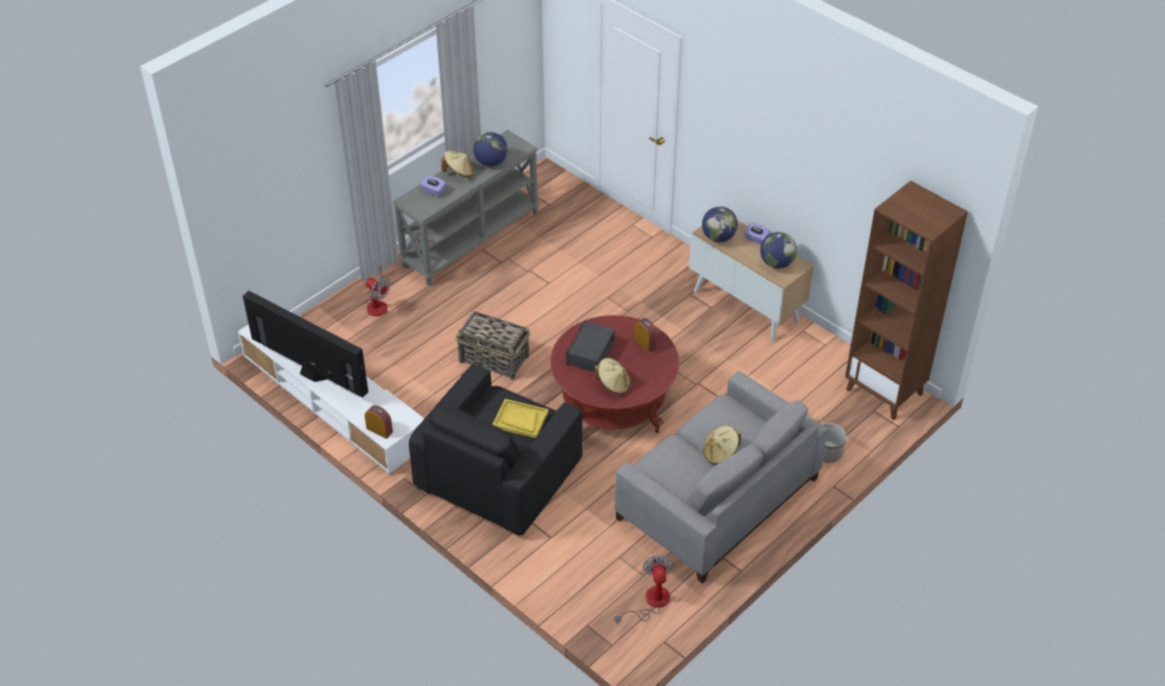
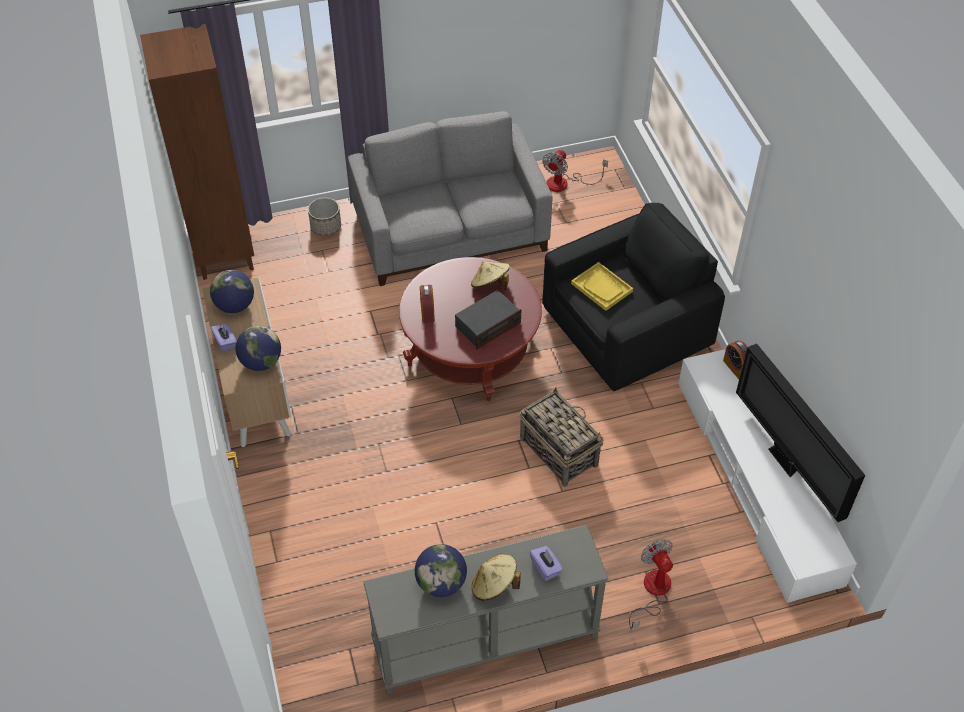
camera: 150 degrees left, 5 degrees up
beige hat [703,426,741,465] -> none

